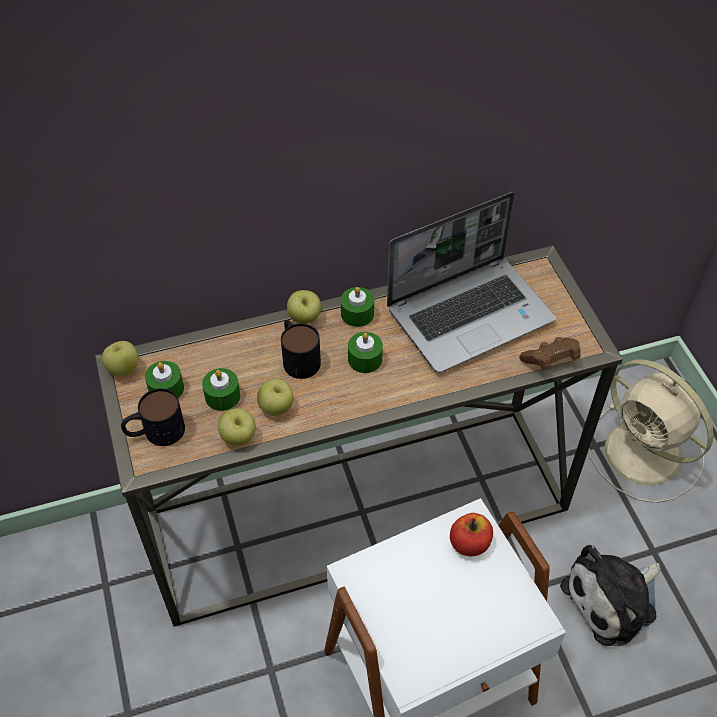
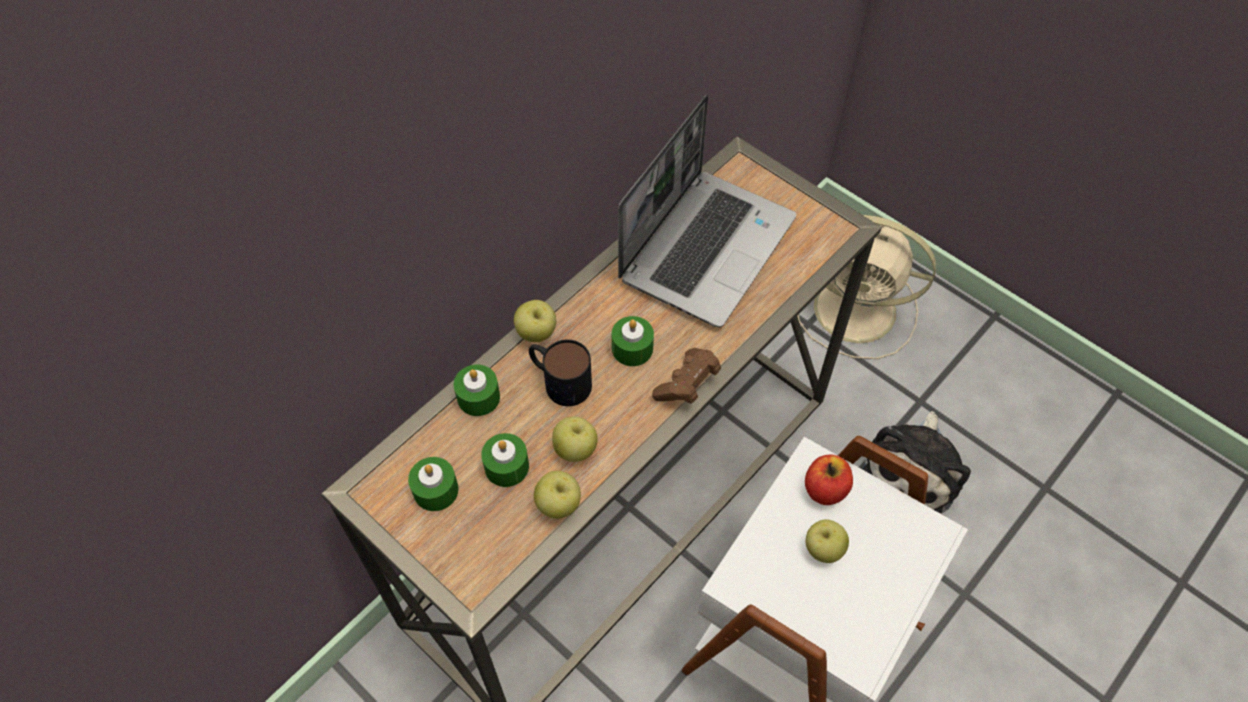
camera: 30 degrees left, 5 degrees up
apple [102,341,138,376] -> apple moved to [806,519,849,563]
mug [121,388,185,446] -> none
green candle [341,287,374,327] -> green candle moved to [454,365,500,416]
brown game controller [519,337,581,371] -> brown game controller moved to [652,348,721,404]

